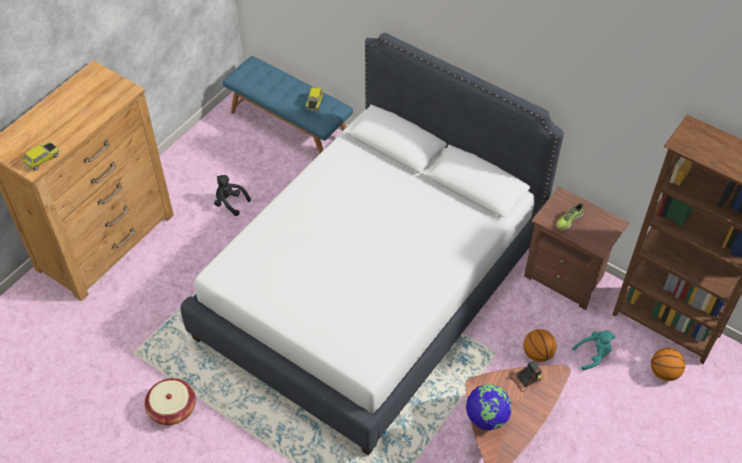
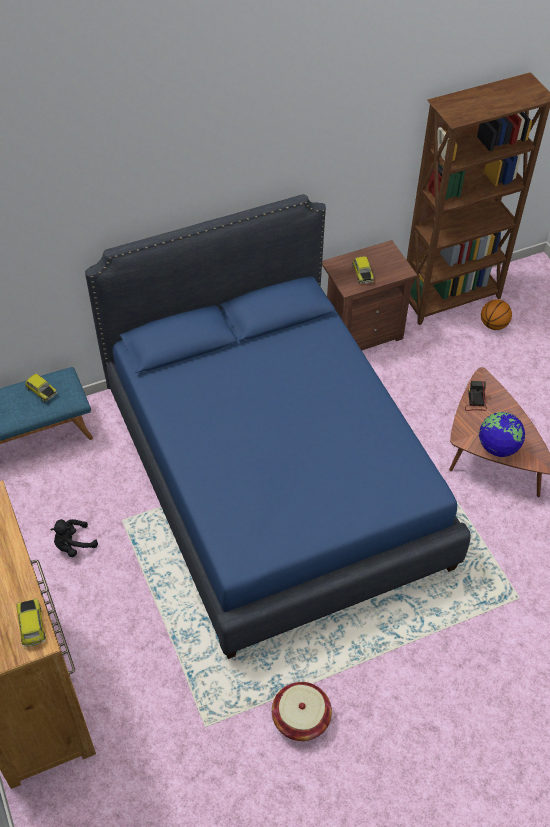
camera: 60 degrees left, 0 degrees up
white bed [180,33,564,456] -> blue bed [85,194,471,659]
basketball [523,329,557,362] -> none
shoe [556,203,584,230] -> toy car [352,257,374,284]
turquoise plush toy [572,330,616,371] -> none

